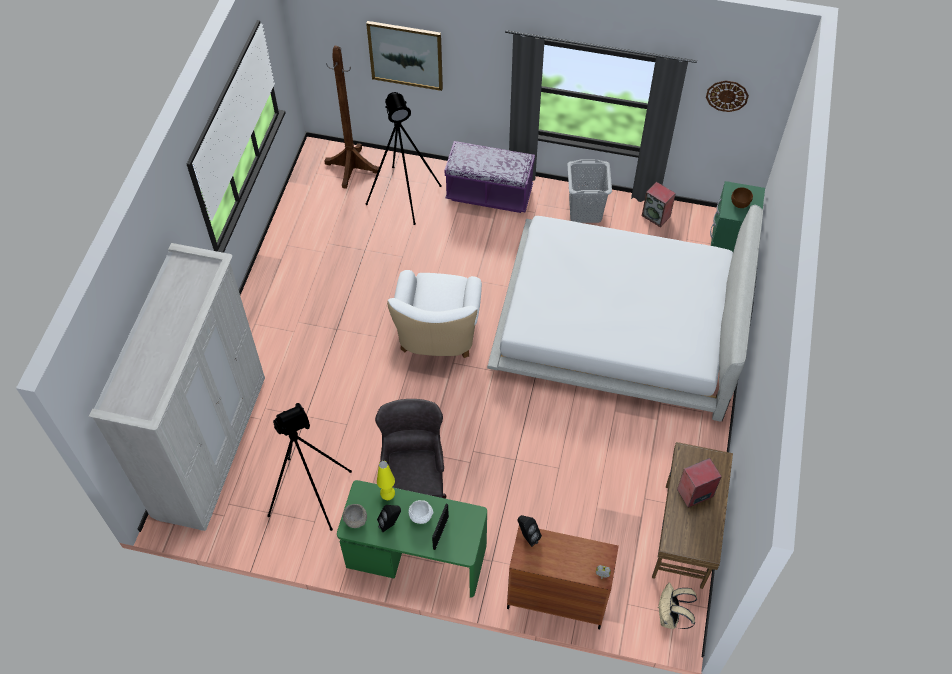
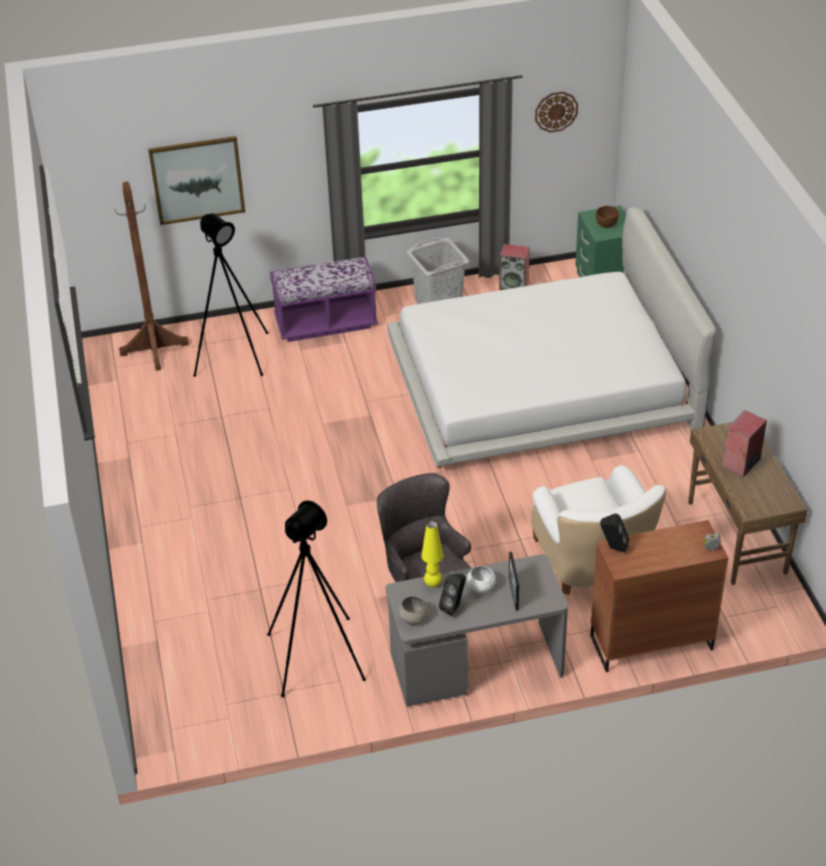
camera: 25 degrees left, 15 degrees down
white wardrobe [89,243,265,531] -> none
green desk [337,480,487,598] -> grey desk [386,554,568,707]
white armchair [387,270,482,358] -> white armchair moved to [531,465,666,595]
beige backpack [659,583,697,629] -> none

